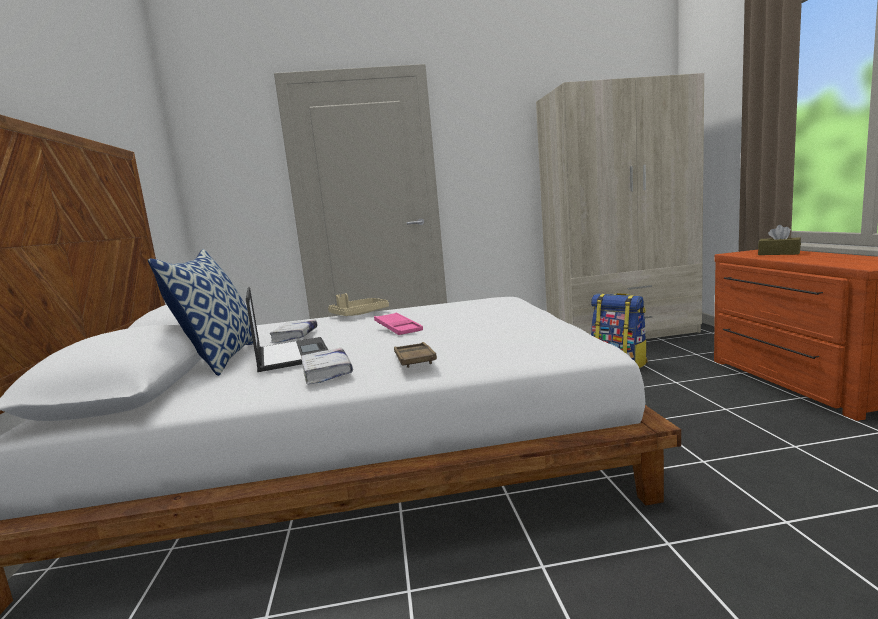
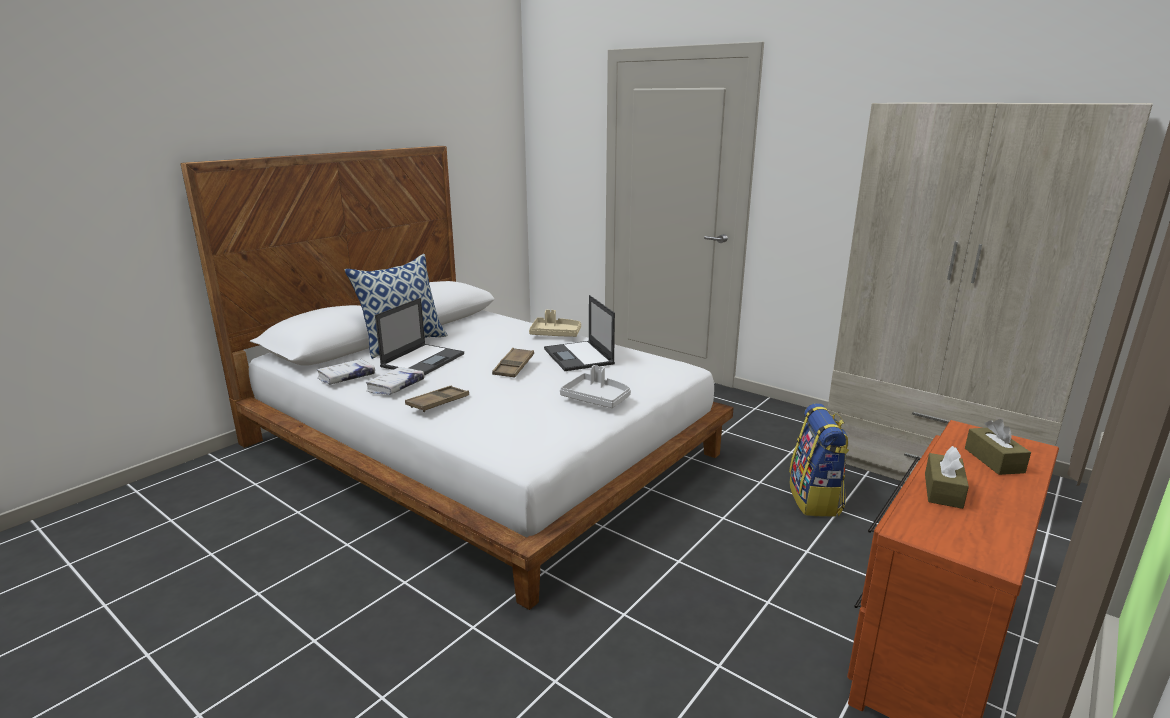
camera: 45 degrees right, 10 degrees up
white book [270,319,317,343] -> white book moved to [317,359,375,384]
pink tray [374,312,423,335] -> brown tray [492,348,534,378]
none -> laptop [544,295,615,371]
none -> grey tray [560,365,631,408]
none -> brown tissue box [925,446,969,509]

